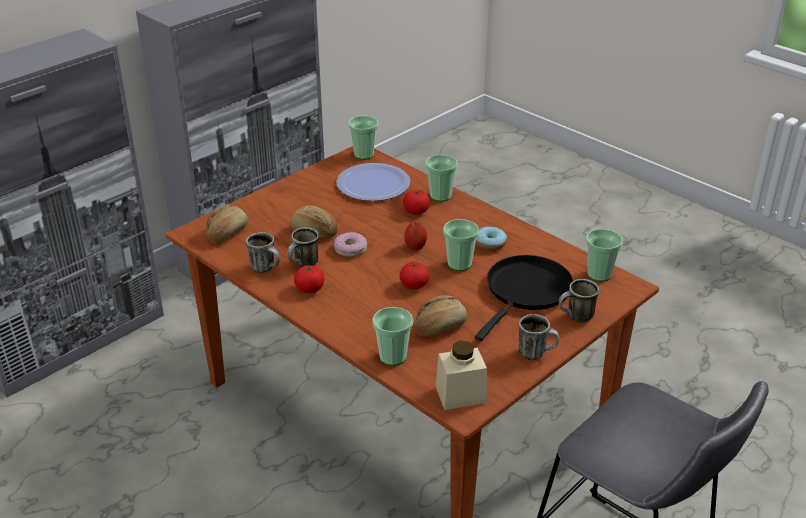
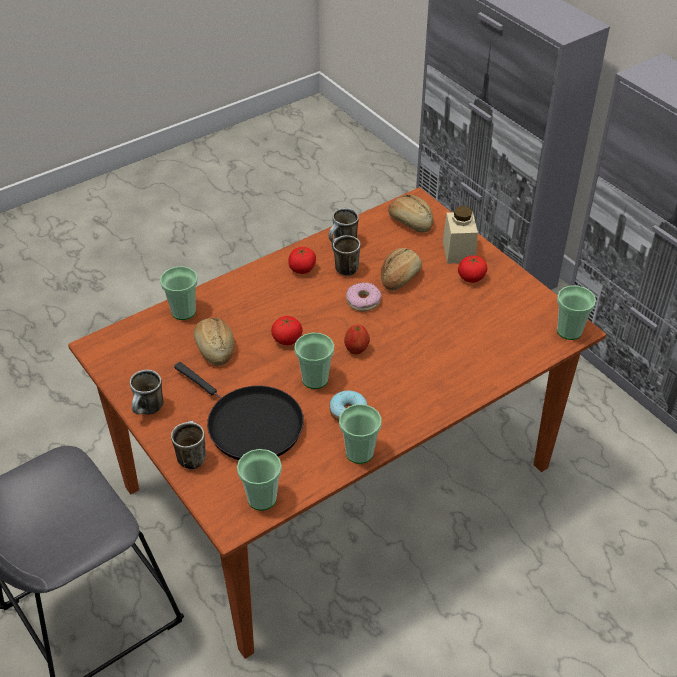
camera: 100 degrees right, 10 degrees up
plate [336,163,411,201] -> none
tomato [403,190,430,215] -> tomato moved to [458,256,487,283]
cup [425,155,458,202] -> cup moved to [339,404,382,464]
beige jar [436,341,487,410] -> beige jar moved to [443,206,478,264]

